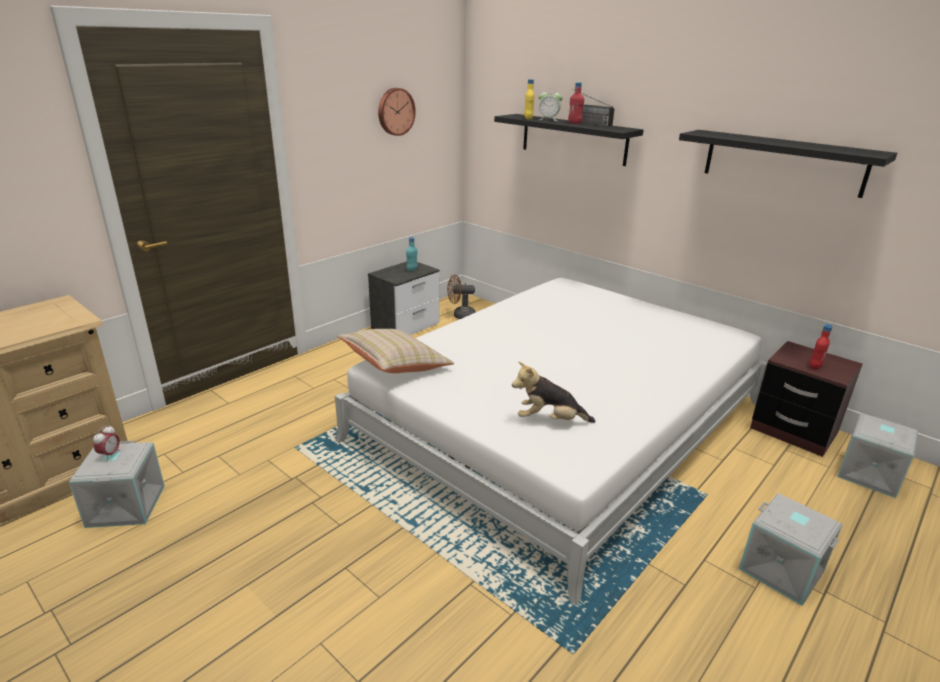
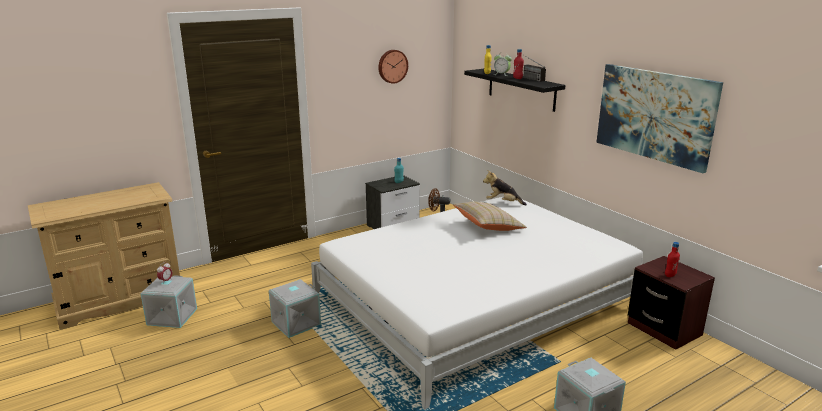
camera: 15 degrees right, 5 degrees down
beige pillow [337,329,454,373] -> beige pillow moved to [453,202,527,231]
plush toy [512,361,595,423] -> plush toy moved to [483,170,527,205]
black shelf [679,130,897,198] -> picture [596,64,723,173]
grey storage box [837,413,918,498] -> grey storage box moved to [269,279,321,338]

